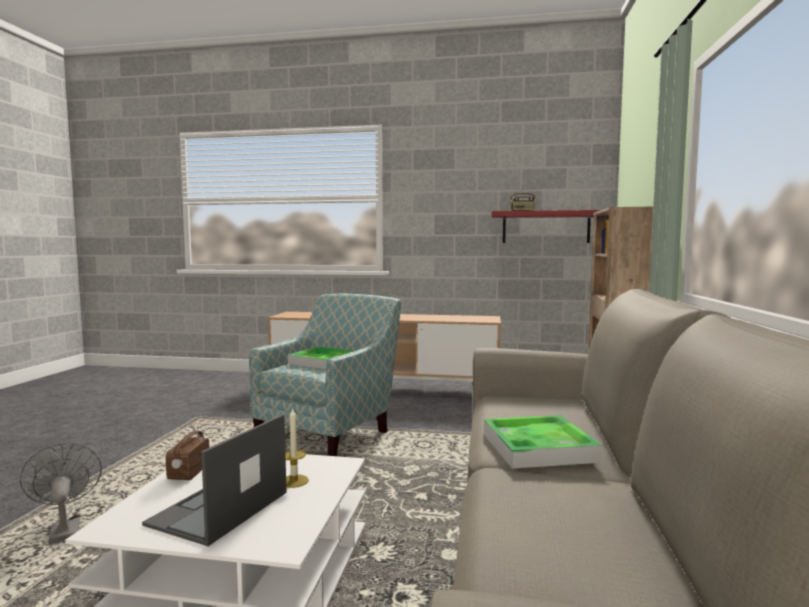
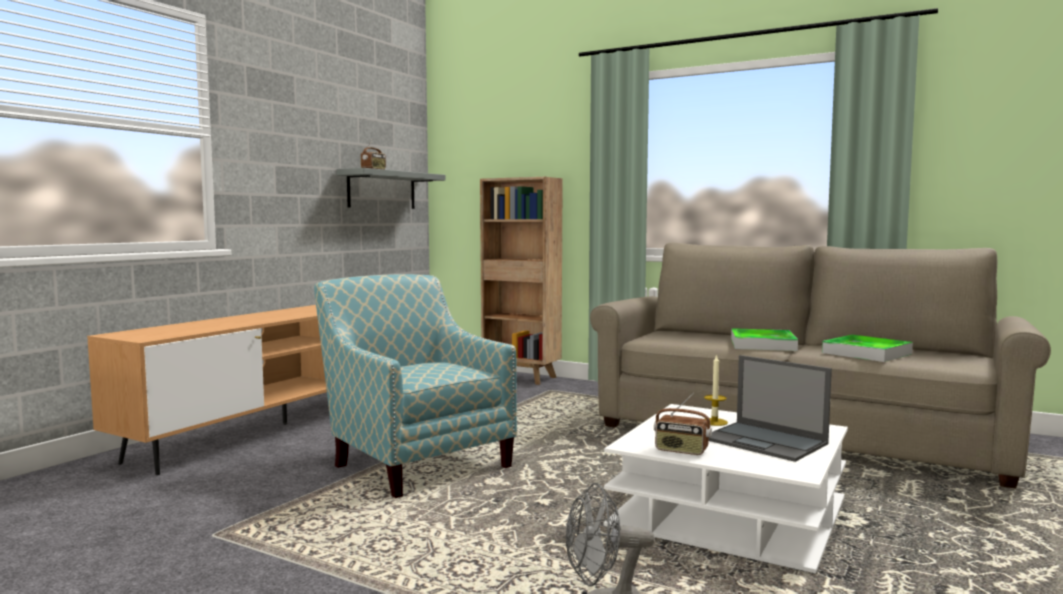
camera: 70 degrees left, 0 degrees up
tray [288,347,354,370] -> tray moved to [822,335,913,362]
red shelf [492,210,600,243] -> grey shelf [337,168,446,209]

